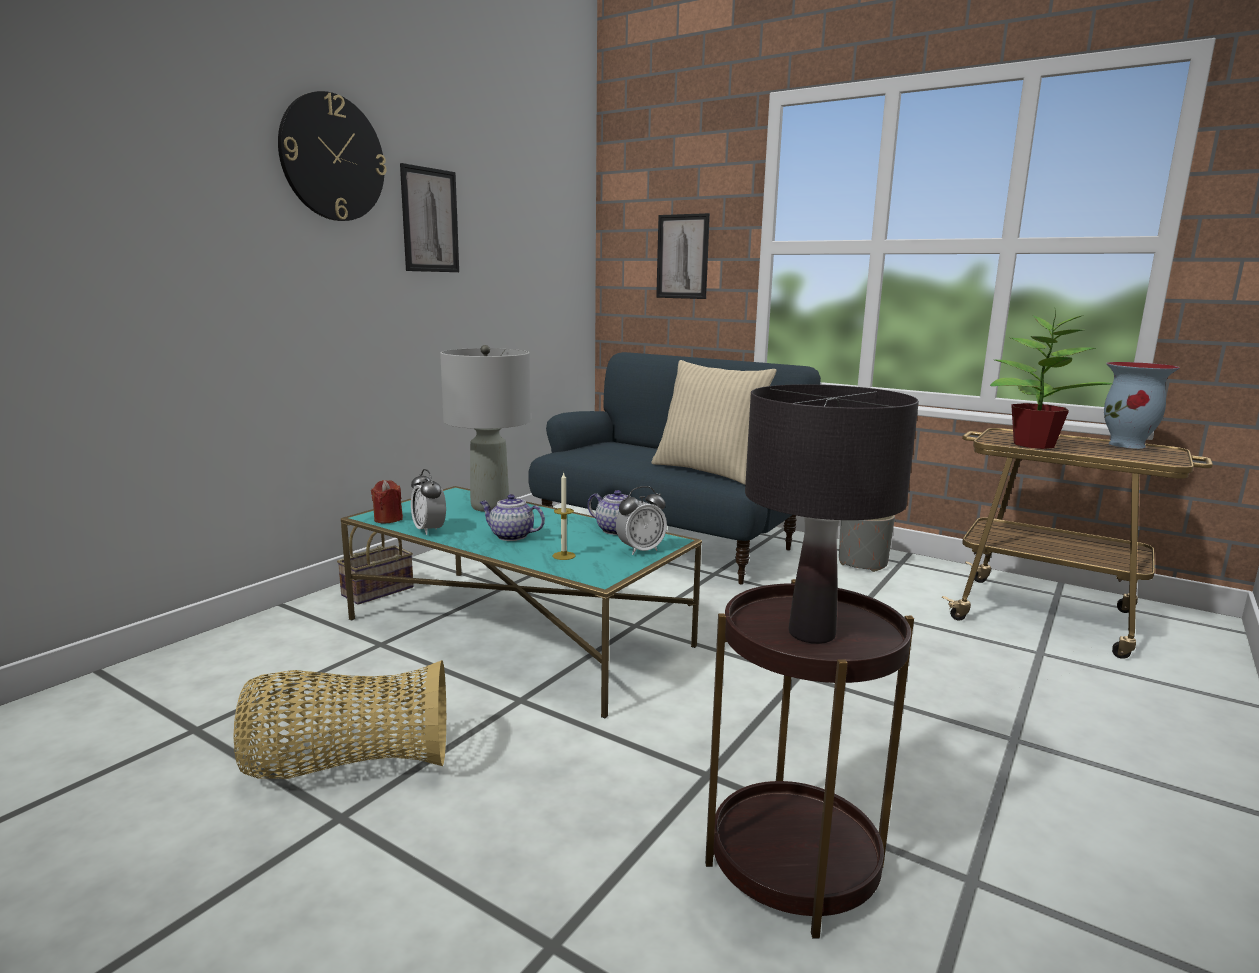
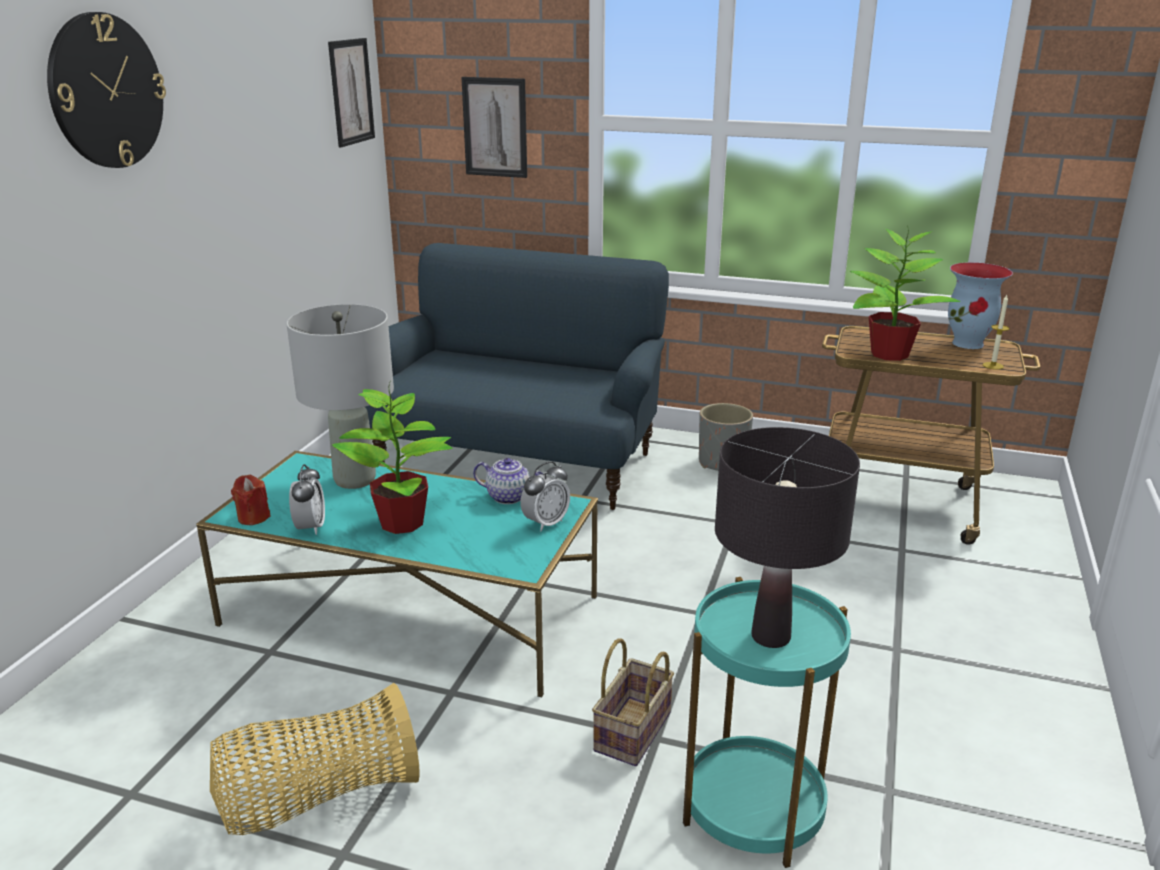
camera: 15 degrees left, 10 degrees up
basket [337,526,414,605] -> basket moved to [592,638,674,766]
picture [400,163,459,272] -> picture moved to [328,38,375,147]
alarm clock [411,469,446,535] -> alarm clock turned 135 degrees counterclockwise [289,464,325,535]
teapot [479,494,545,541] -> potted plant [332,382,453,534]
candle [553,473,575,560] -> candle moved to [983,295,1010,370]
beige pillow [651,360,777,485] -> none
brown side table [705,579,914,939] -> turquoise side table [683,577,851,868]

